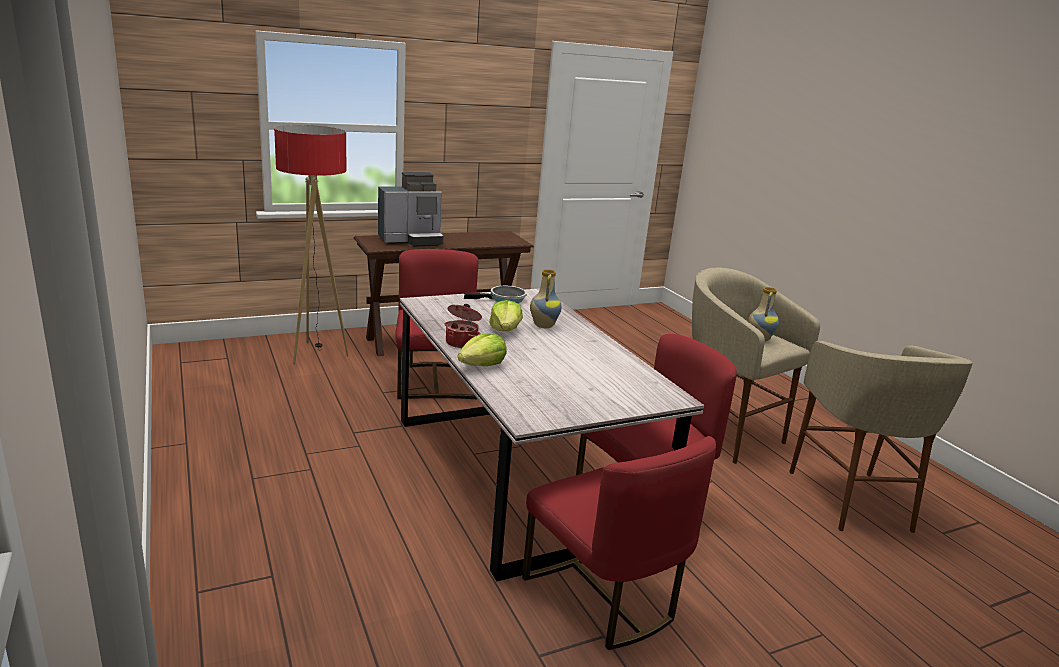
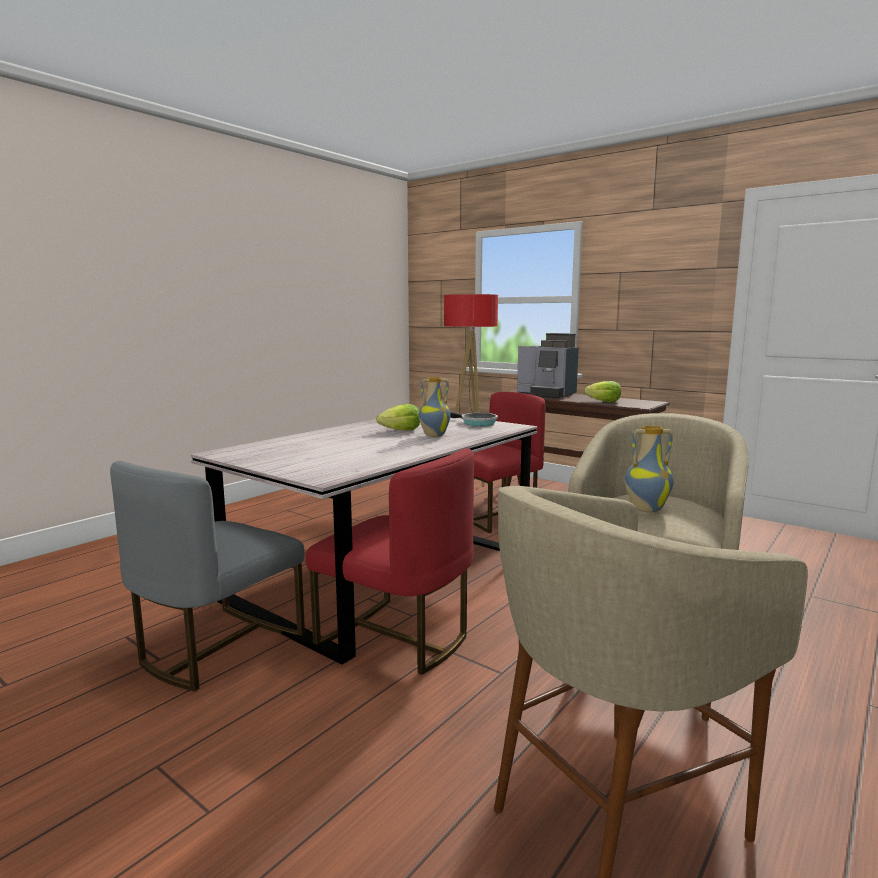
camera: 65 degrees right, 10 degrees down
cooking pot [445,304,482,348] -> none
lettuce [458,333,507,366] -> lettuce moved to [584,381,621,402]
red chair [522,436,716,650] -> grey chair [110,461,305,691]

